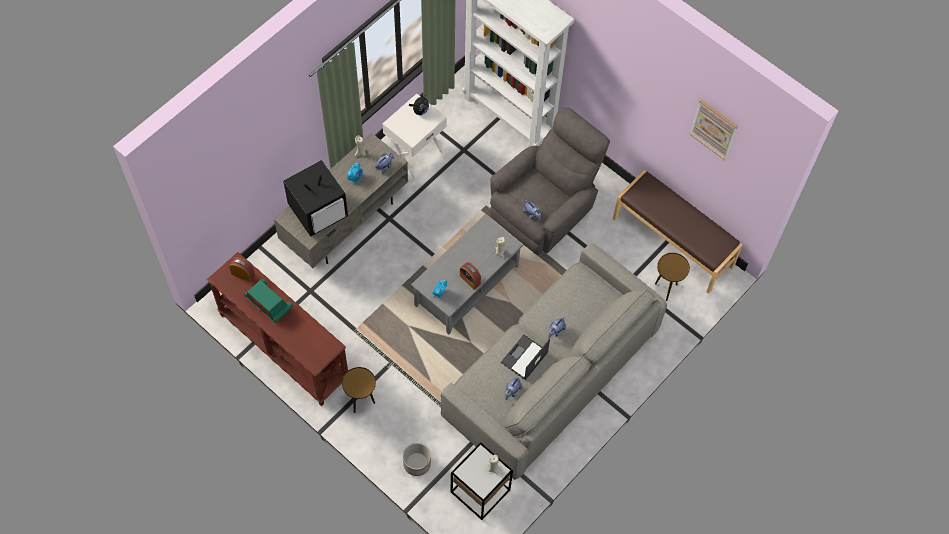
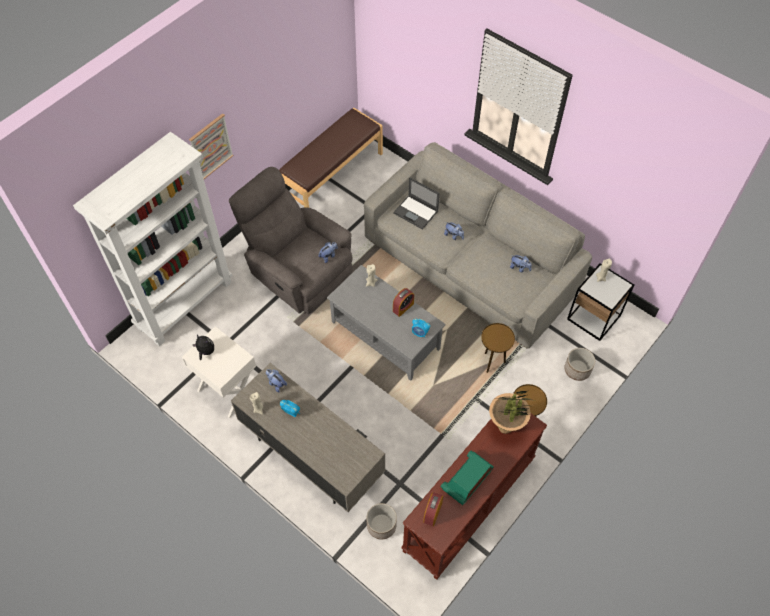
camera: 90 degrees left, 5 degrees down
television [283,160,348,237] -> none
laptop [501,335,550,380] -> laptop moved to [393,177,440,230]
brown side table [655,253,690,301] -> brown side table moved to [481,323,515,373]
picture [690,99,738,160] -> picture moved to [189,113,234,179]
none -> planter [366,503,397,539]
none -> potted plant [489,391,531,434]

